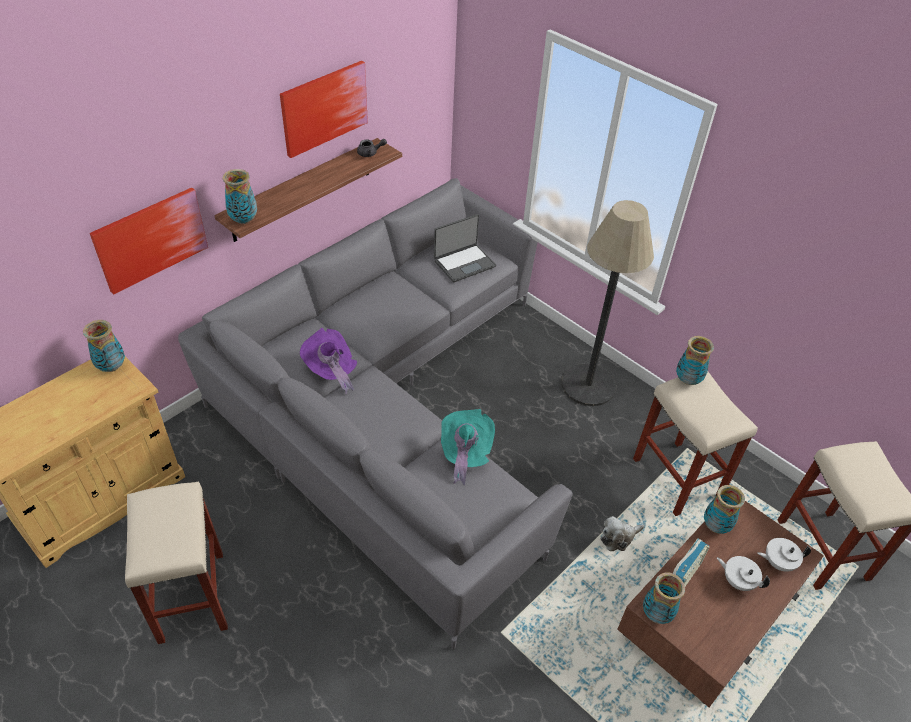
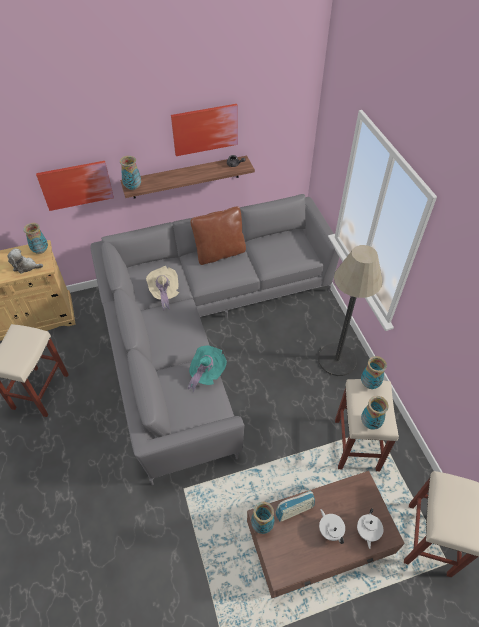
camera: 30 degrees right, 5 degrees up
purple hat [300,328,357,395] -> beige hat [146,266,179,311]
laptop [434,214,496,282] -> none
plush toy [601,516,645,551] -> plush toy moved to [7,249,43,274]
vase [704,485,745,534] -> vase moved to [361,396,389,430]
white teapot [758,538,811,572] -> white teapot turned 105 degrees counterclockwise [357,508,383,549]
none -> brown pillow [190,207,246,265]

